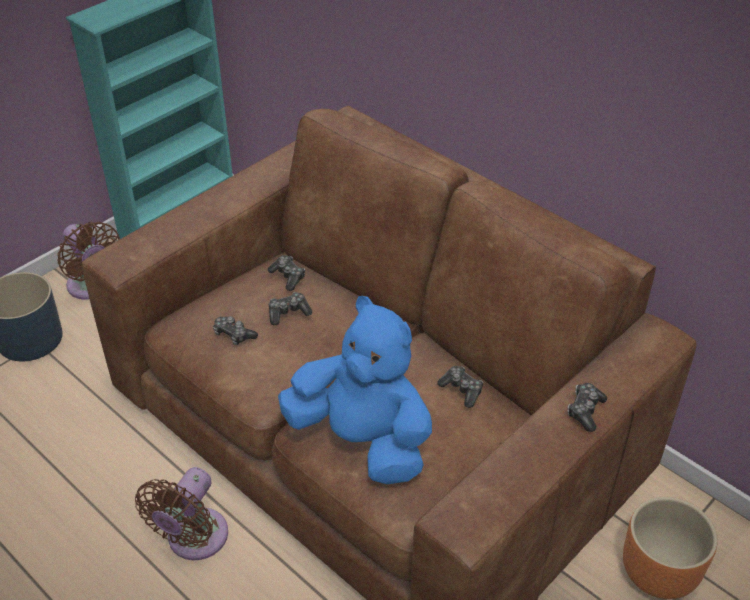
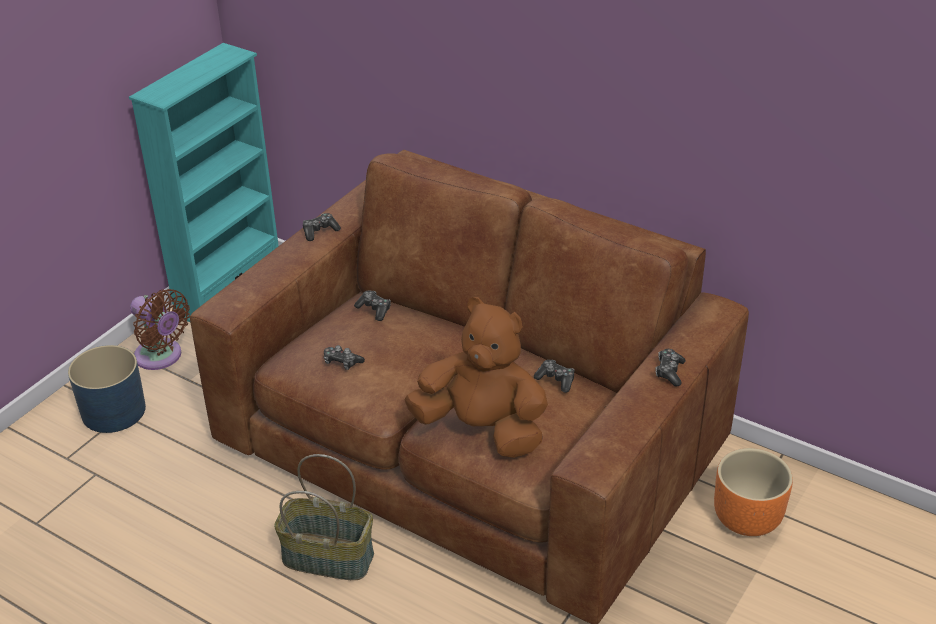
camera: 10 degrees left, 5 degrees down
brown fan [135,467,228,560] -> basket [274,454,374,580]
game controller [269,292,312,325] -> game controller moved to [303,213,341,241]
blue plush toy [278,296,432,484] -> brown plush toy [404,297,548,458]

